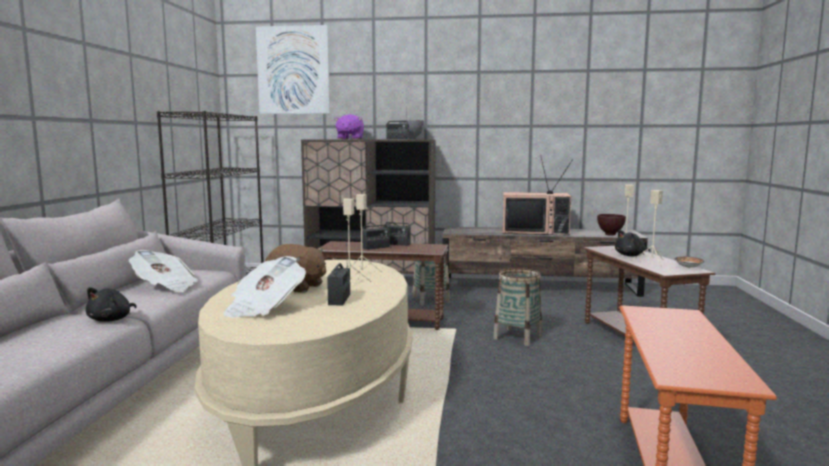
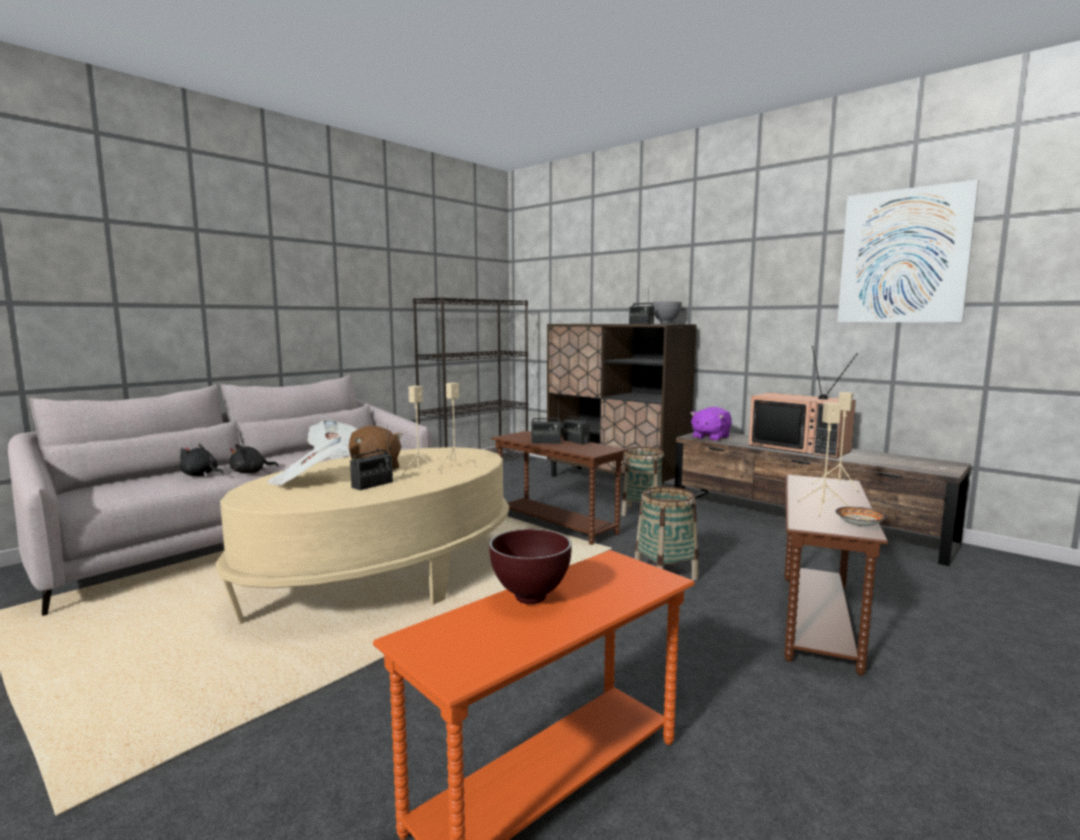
camera: 35 degrees right, 0 degrees up
picture [256,25,330,114] -> picture moved to [837,180,979,322]
purple plush toy [334,114,364,139] -> purple plush toy moved to [690,407,732,441]
brown bowl [597,214,626,236] -> brown bowl moved to [489,529,572,604]
black plush toy [615,230,650,256] -> black plush toy moved to [180,444,224,476]

